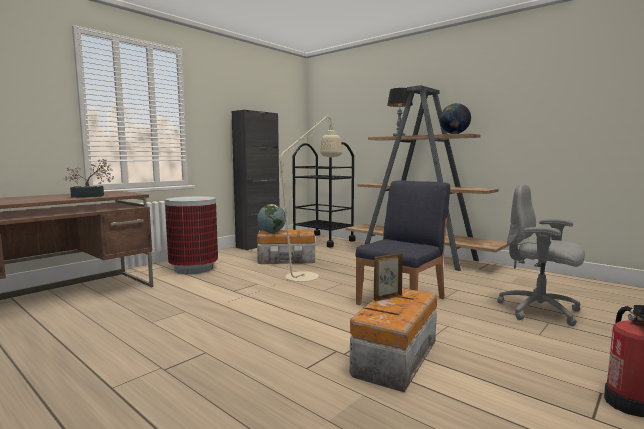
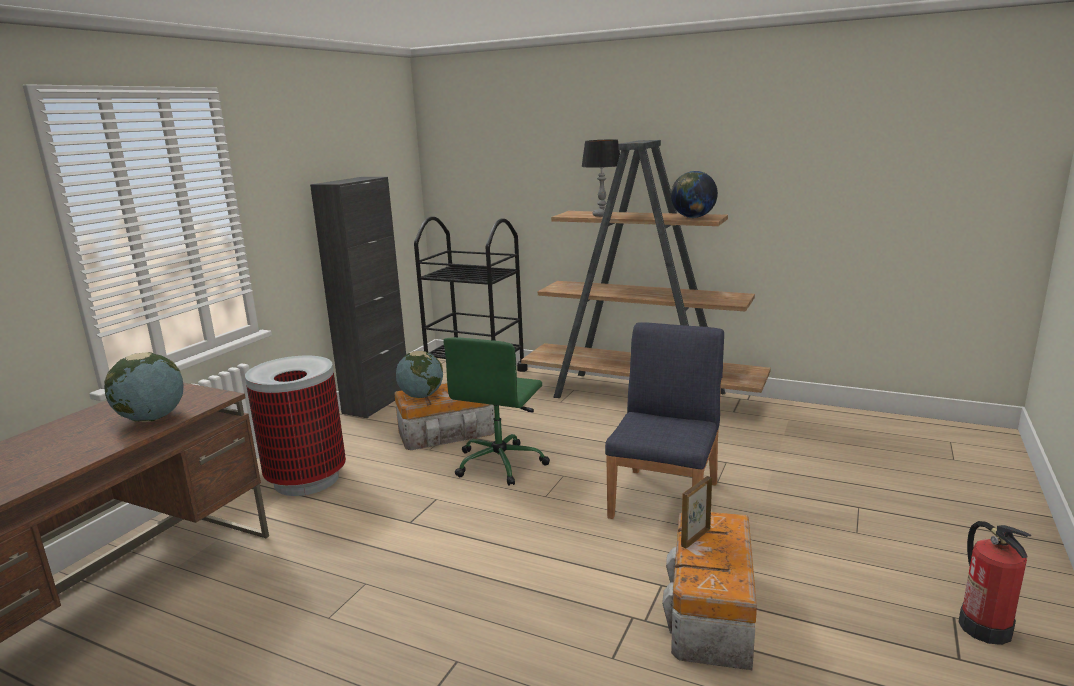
camera: 15 degrees left, 10 degrees up
potted plant [63,159,114,198] -> globe [104,352,183,422]
beige floor lamp [229,114,342,302] -> green office chair [443,337,550,486]
grey office chair [497,184,585,326] -> none

